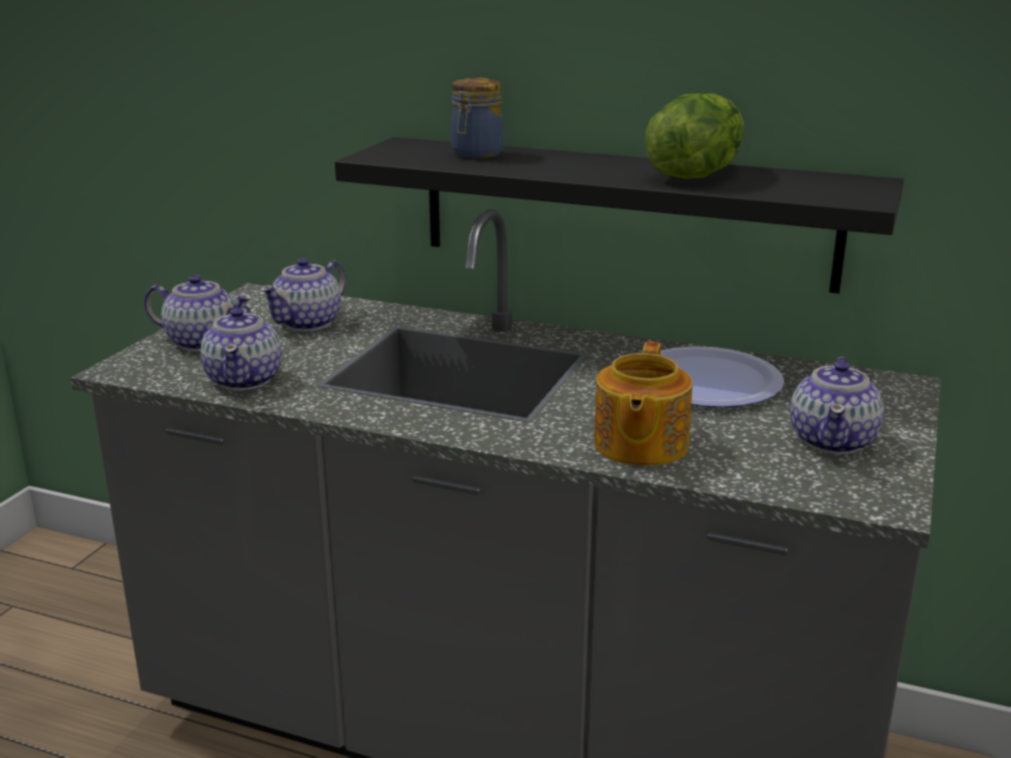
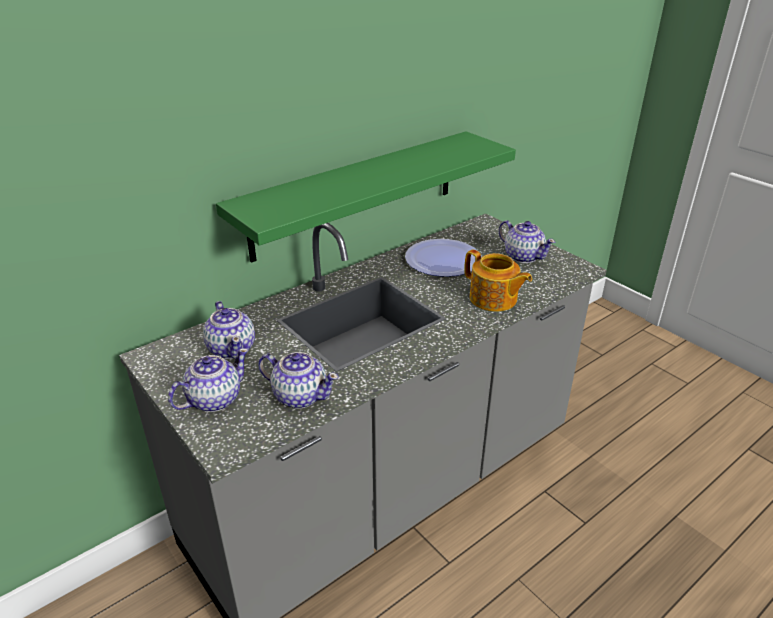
camera: 60 degrees left, 10 degrees up
black shelf [335,137,904,294] -> green shelf [216,131,516,263]
jar [451,78,503,158] -> none
lettuce [645,93,744,179] -> none

